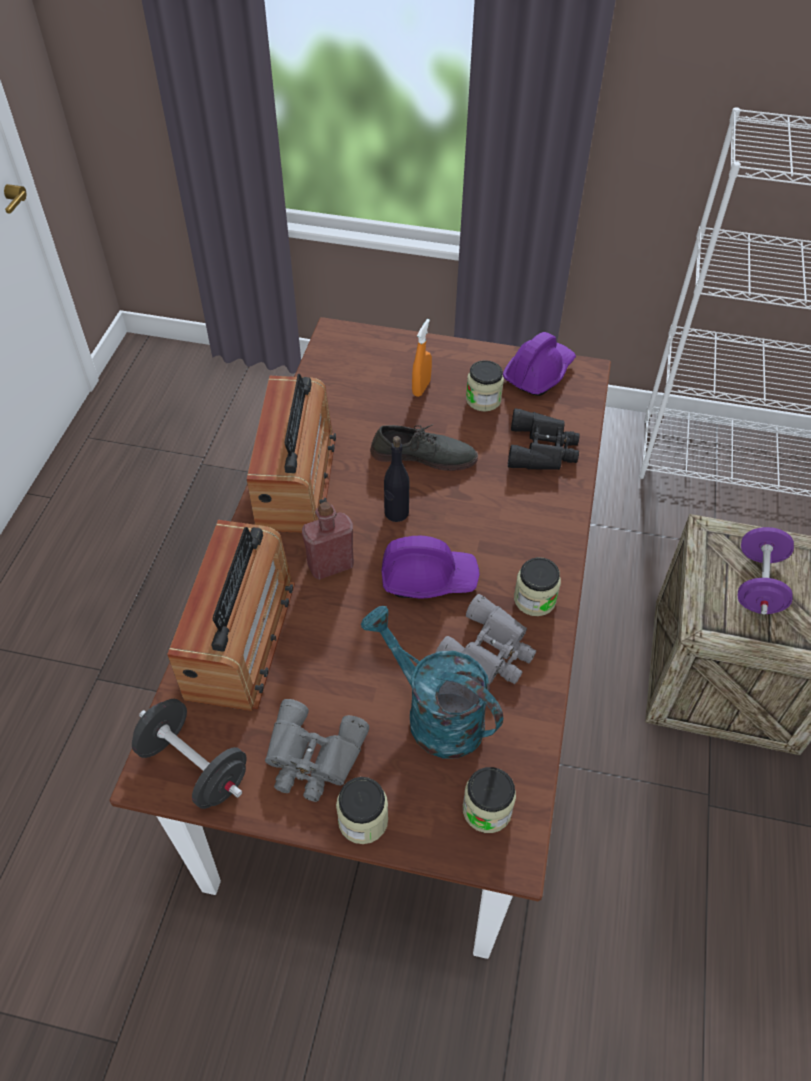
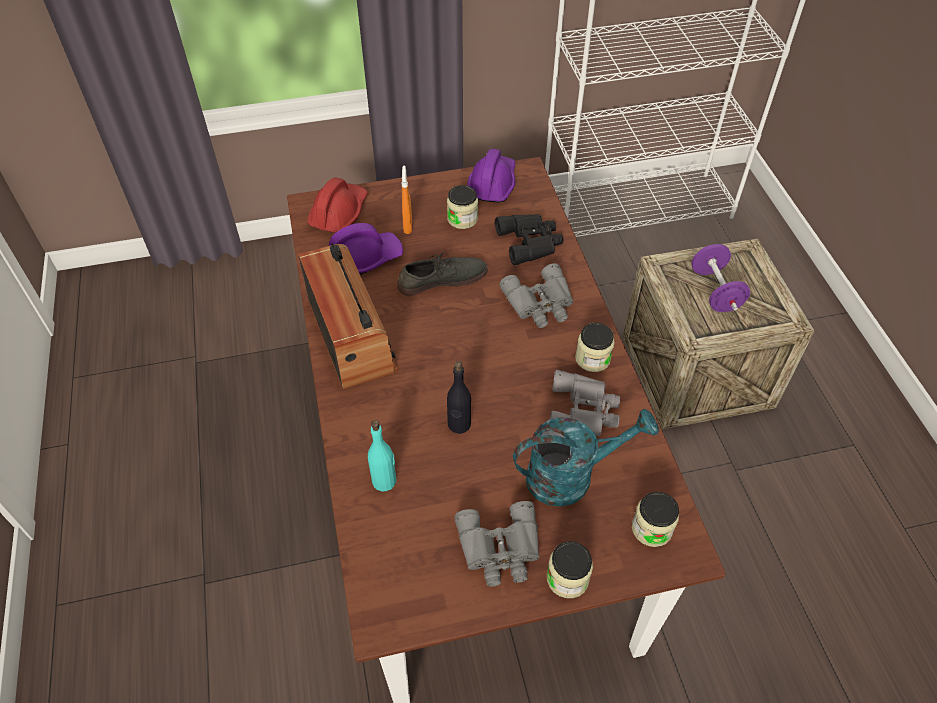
camera: 25 degrees left, 0 degrees up
black dumbbell [132,699,247,809] -> none
radio [167,520,295,711] -> turquoise bottle [368,420,396,492]
red bottle [302,502,354,580] -> none
turquoise watering can [361,606,503,759] -> turquoise watering can turned 150 degrees clockwise [513,409,659,507]
purple hard hat [381,536,480,599] -> purple hard hat moved to [329,223,403,274]
black bottle [384,436,409,522] -> black bottle moved to [447,361,471,434]
none -> red hard hat [307,178,368,233]
none -> grey binoculars [500,263,573,328]

